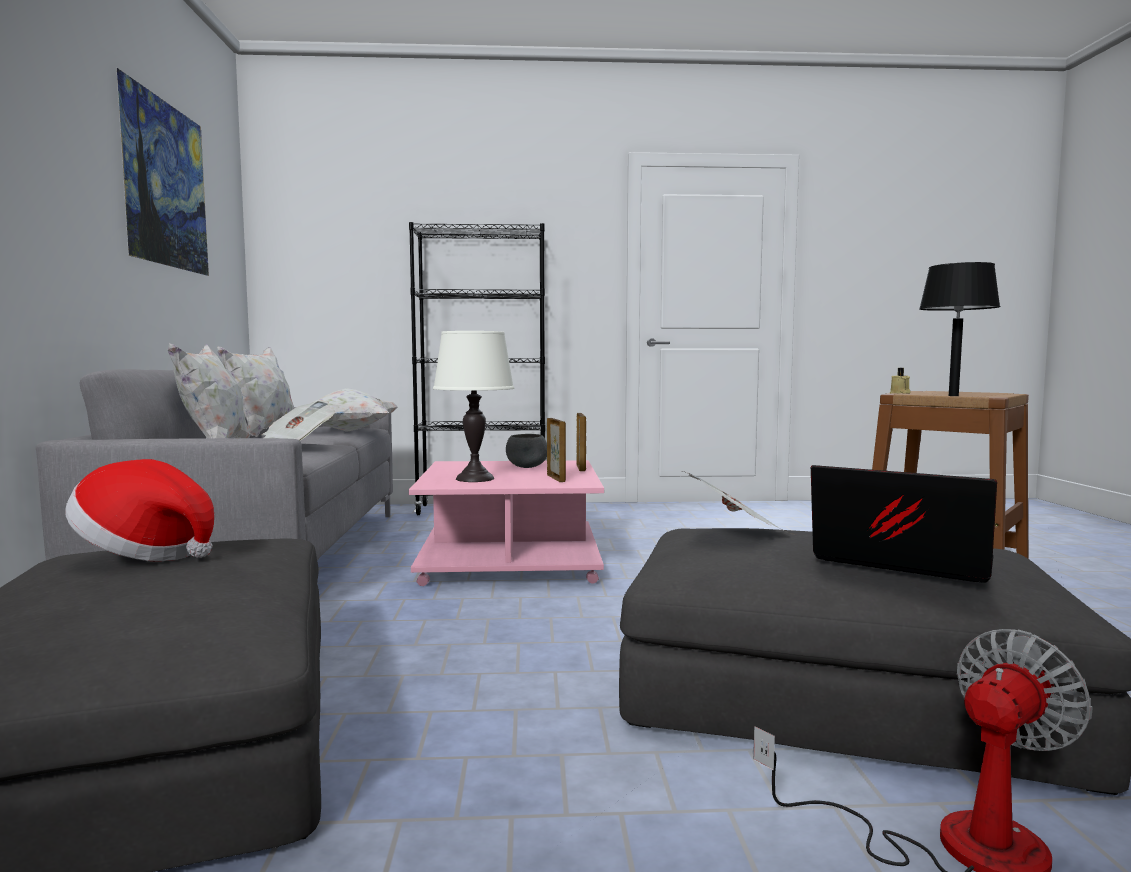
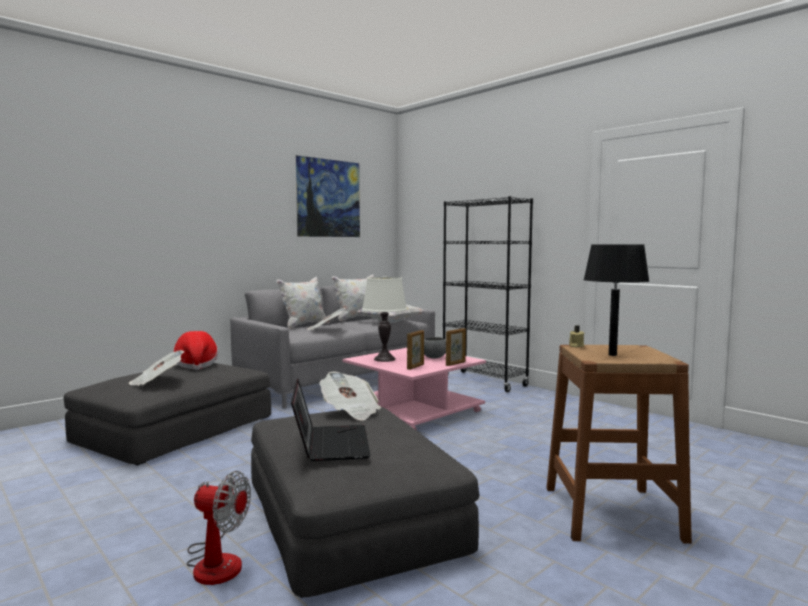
camera: 50 degrees right, 0 degrees up
none -> newspaper [128,350,184,386]

